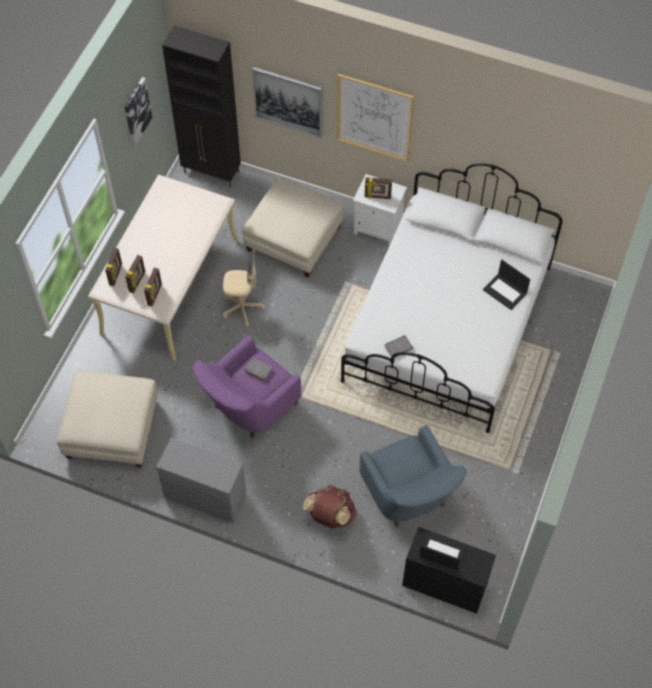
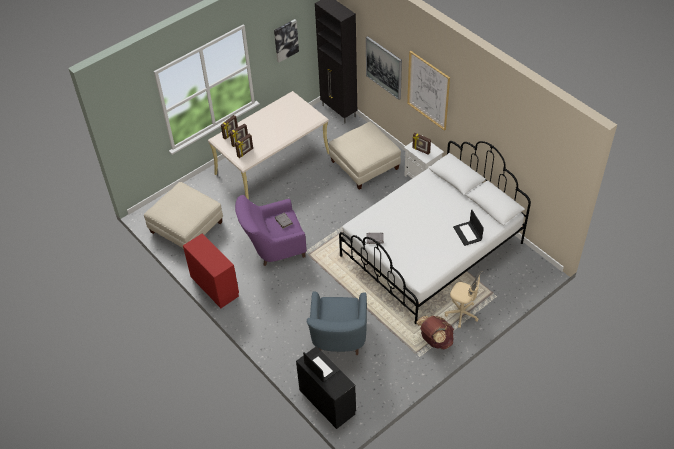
camera: 30 degrees right, 10 degrees down
grey dresser [156,438,247,524] -> red dresser [183,233,239,308]
beige office chair [223,249,265,326] -> beige office chair moved to [445,271,482,328]
brown backpack [303,485,357,528] -> brown backpack moved to [416,315,454,349]

